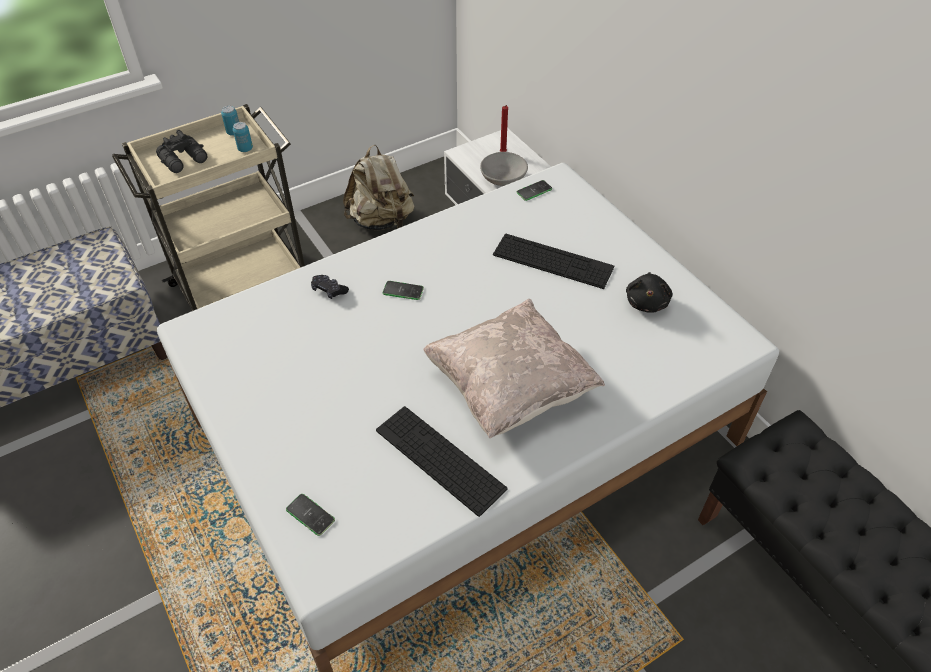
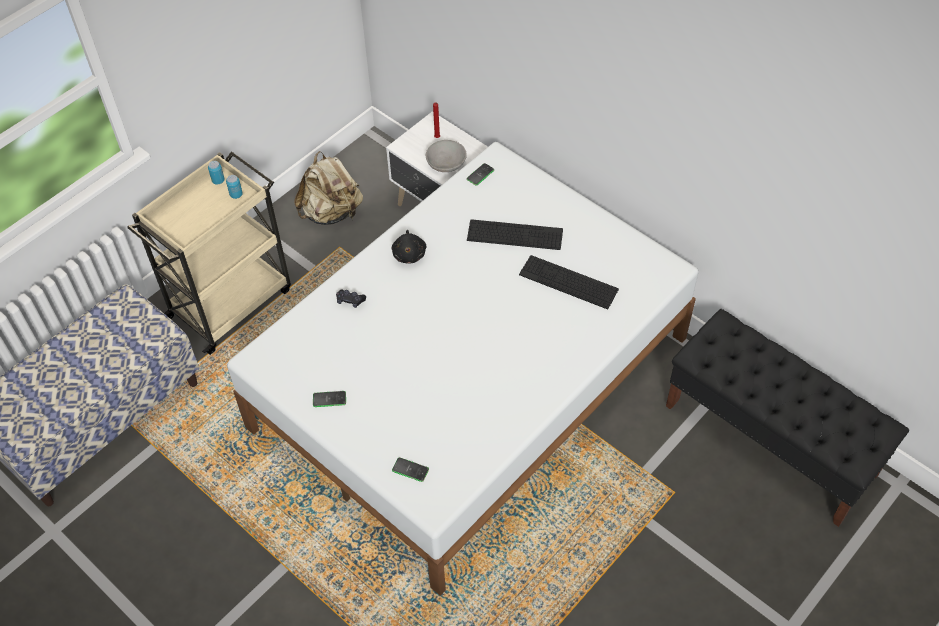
camera: 15 degrees left, 5 degrees up
black binoculars [156,130,207,173] -> none
keyboard [376,406,508,517] -> keyboard moved to [519,255,619,309]
phone [383,281,424,300] -> phone moved to [313,391,346,407]
beige pillow [423,299,605,439] -> none
black plush toy [626,272,672,313] -> black plush toy moved to [392,230,427,264]

